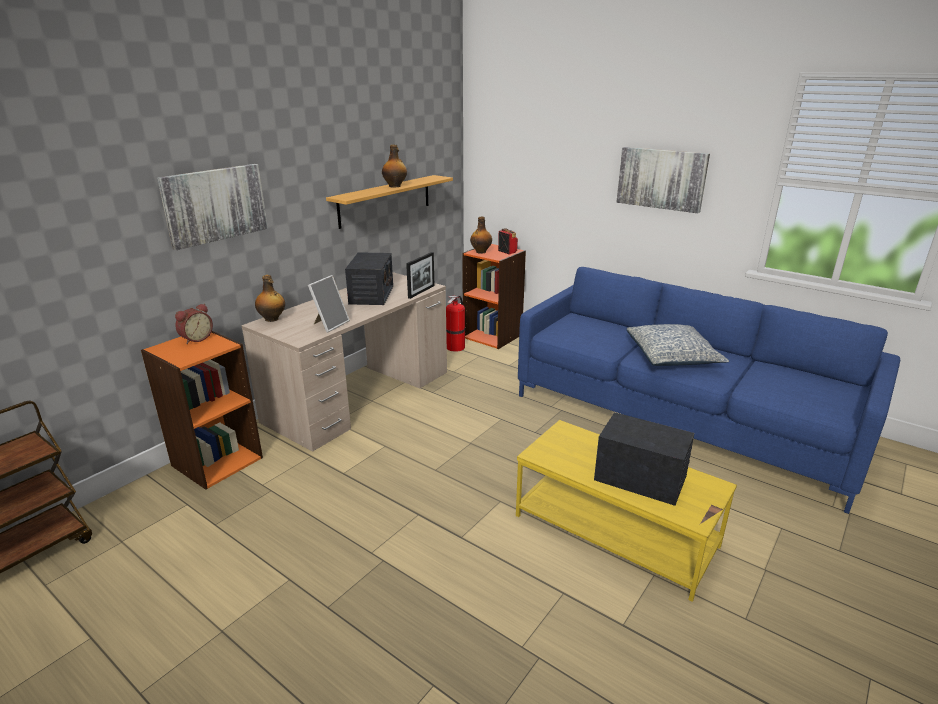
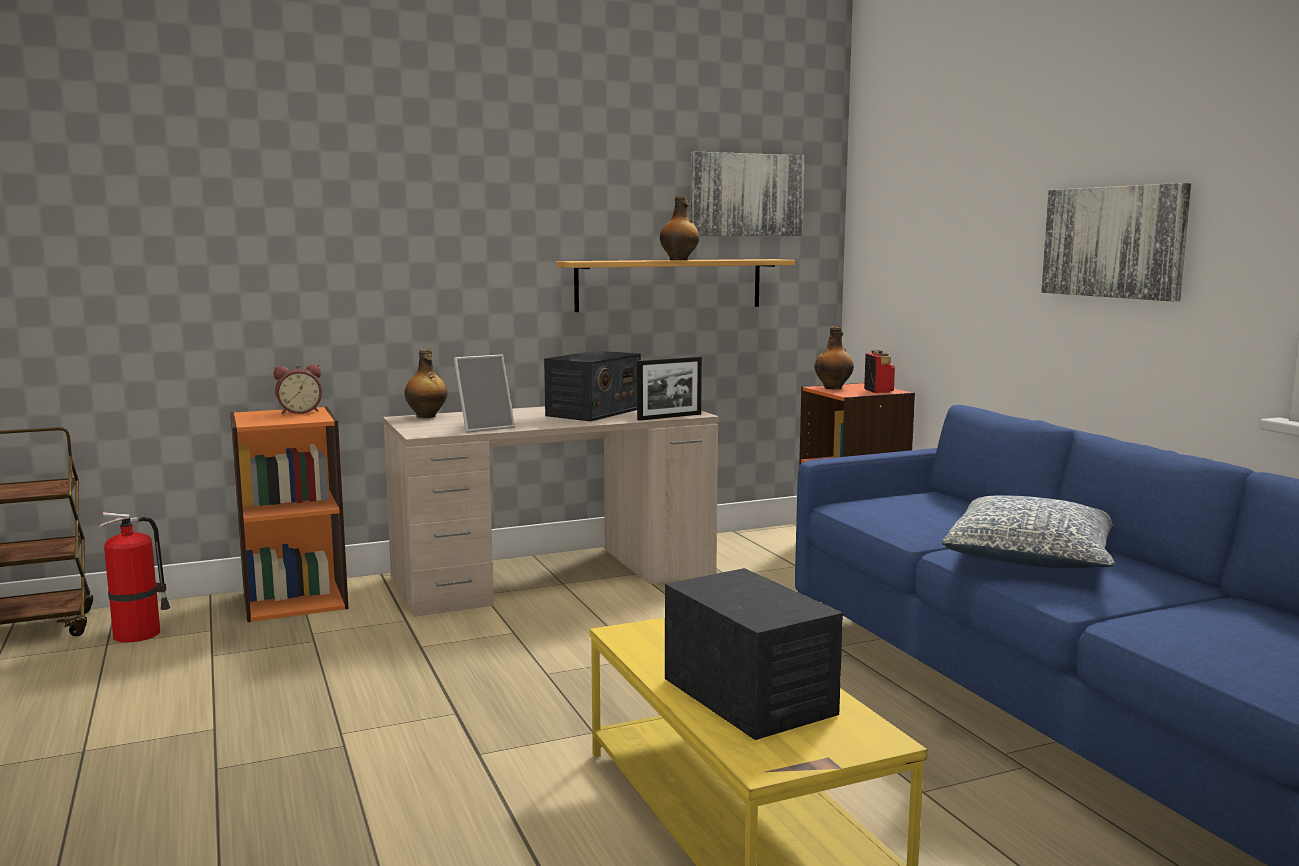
camera: 30 degrees right, 15 degrees down
picture [157,164,268,250] -> picture moved to [690,152,805,236]
fire extinguisher [446,296,465,352] -> fire extinguisher moved to [99,512,170,643]

